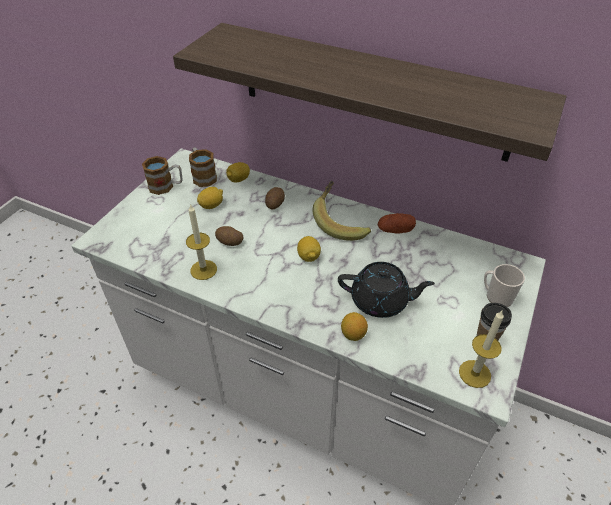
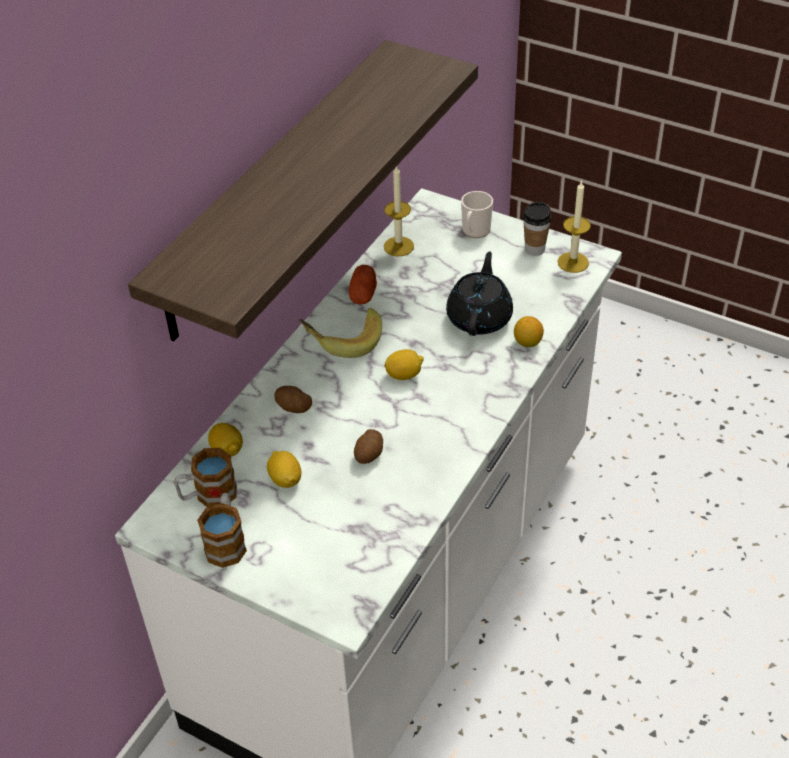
camera: 85 degrees left, 0 degrees up
candle [186,204,217,280] -> candle moved to [384,166,414,257]

